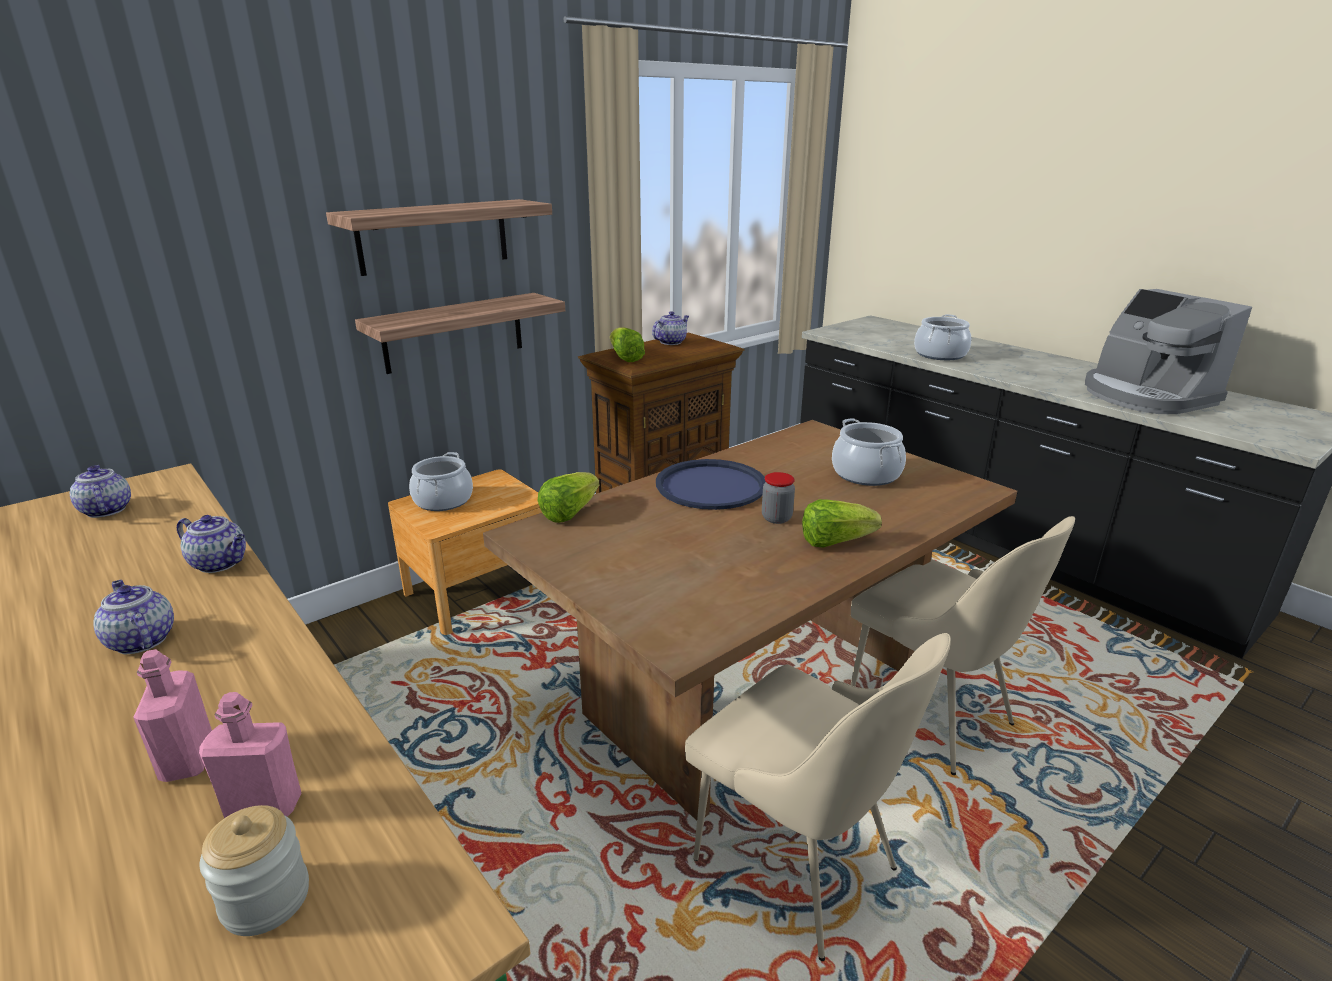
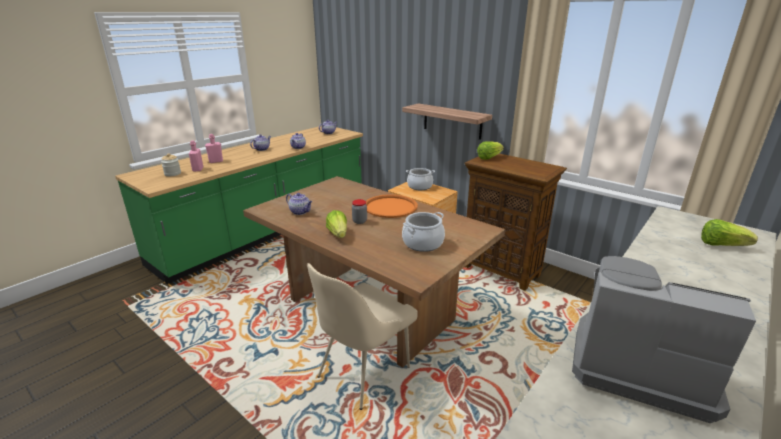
camera: 80 degrees right, 0 degrees up
shelf [326,199,552,276] -> none
lettuce [538,472,599,523] -> lettuce moved to [701,219,758,246]
teapot [652,311,689,345] -> teapot moved to [286,193,312,215]
blue tray [656,459,765,510] -> orange tray [366,194,418,218]
beige chair [685,633,951,961] -> none
cooking pot [914,314,971,360] -> none
coffee machine [1085,289,1252,414] -> coffee machine turned 60 degrees clockwise [572,256,756,423]

